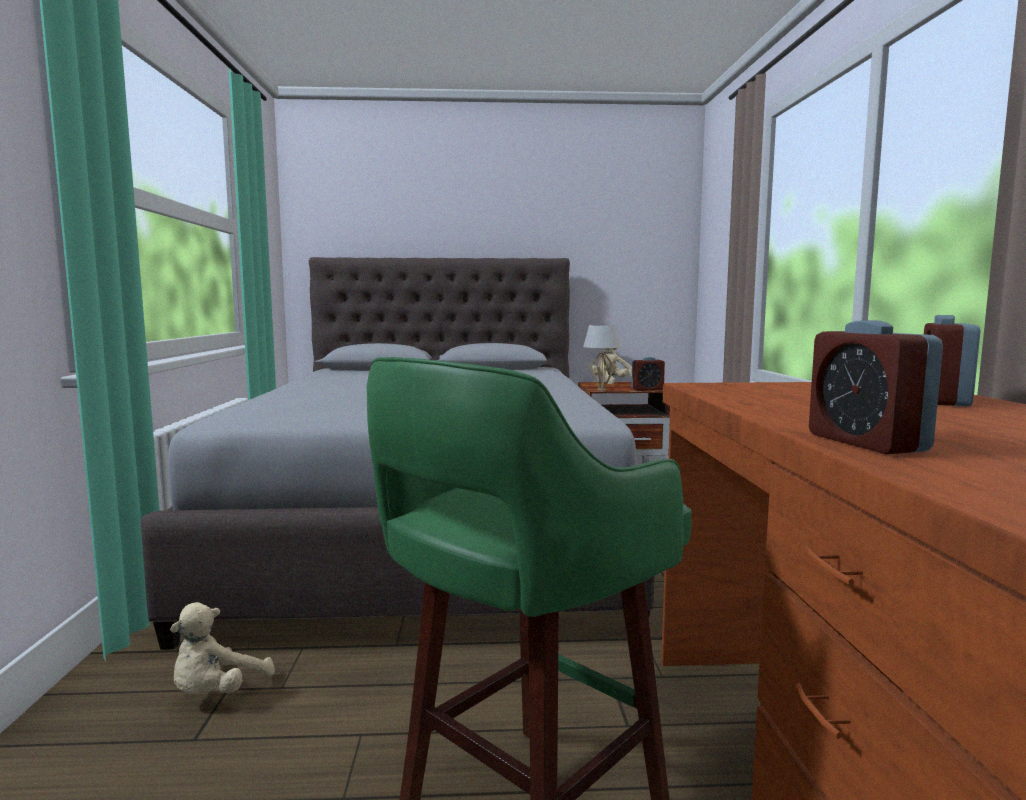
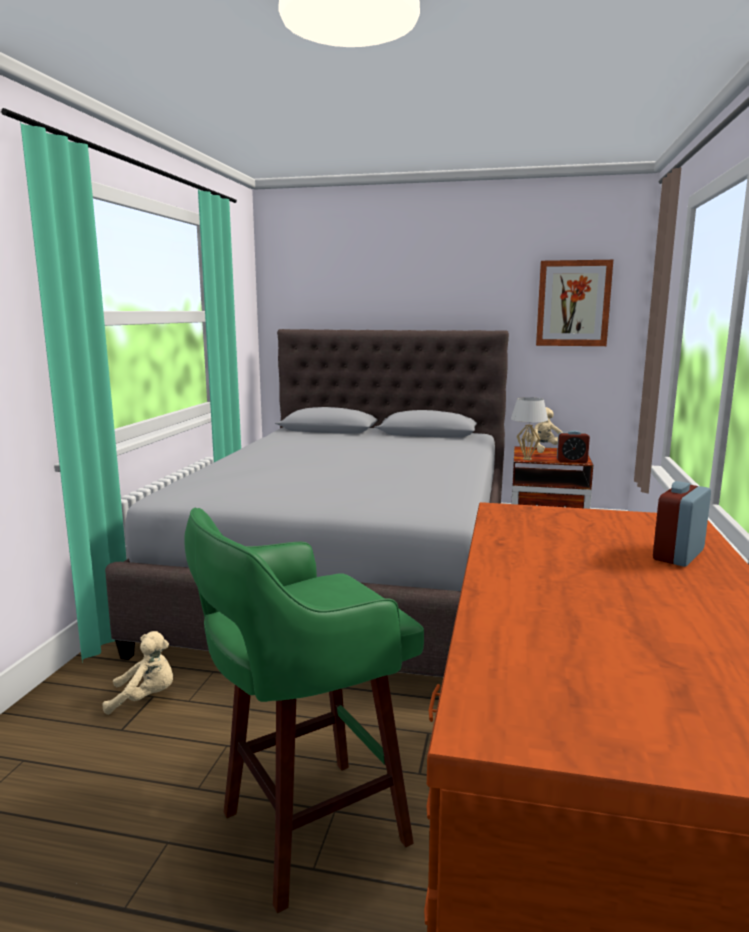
camera: 15 degrees right, 5 degrees up
beige plush toy [170,602,275,694] -> beige plush toy turned 135 degrees counterclockwise [102,631,173,715]
alarm clock [809,320,943,454] -> none
none -> picture [536,260,613,346]

